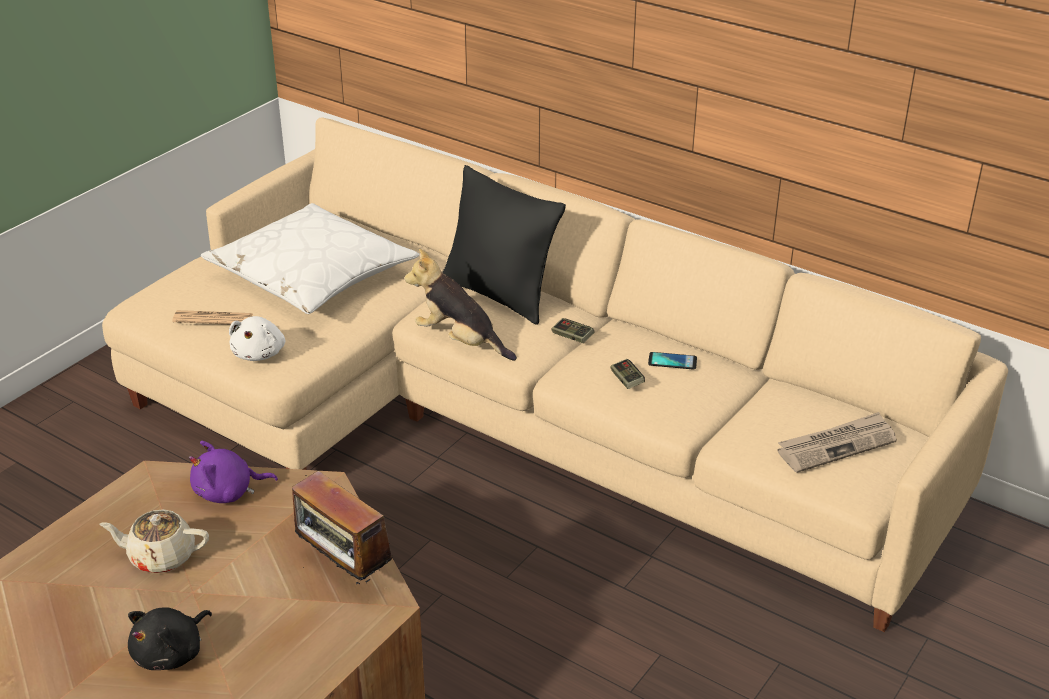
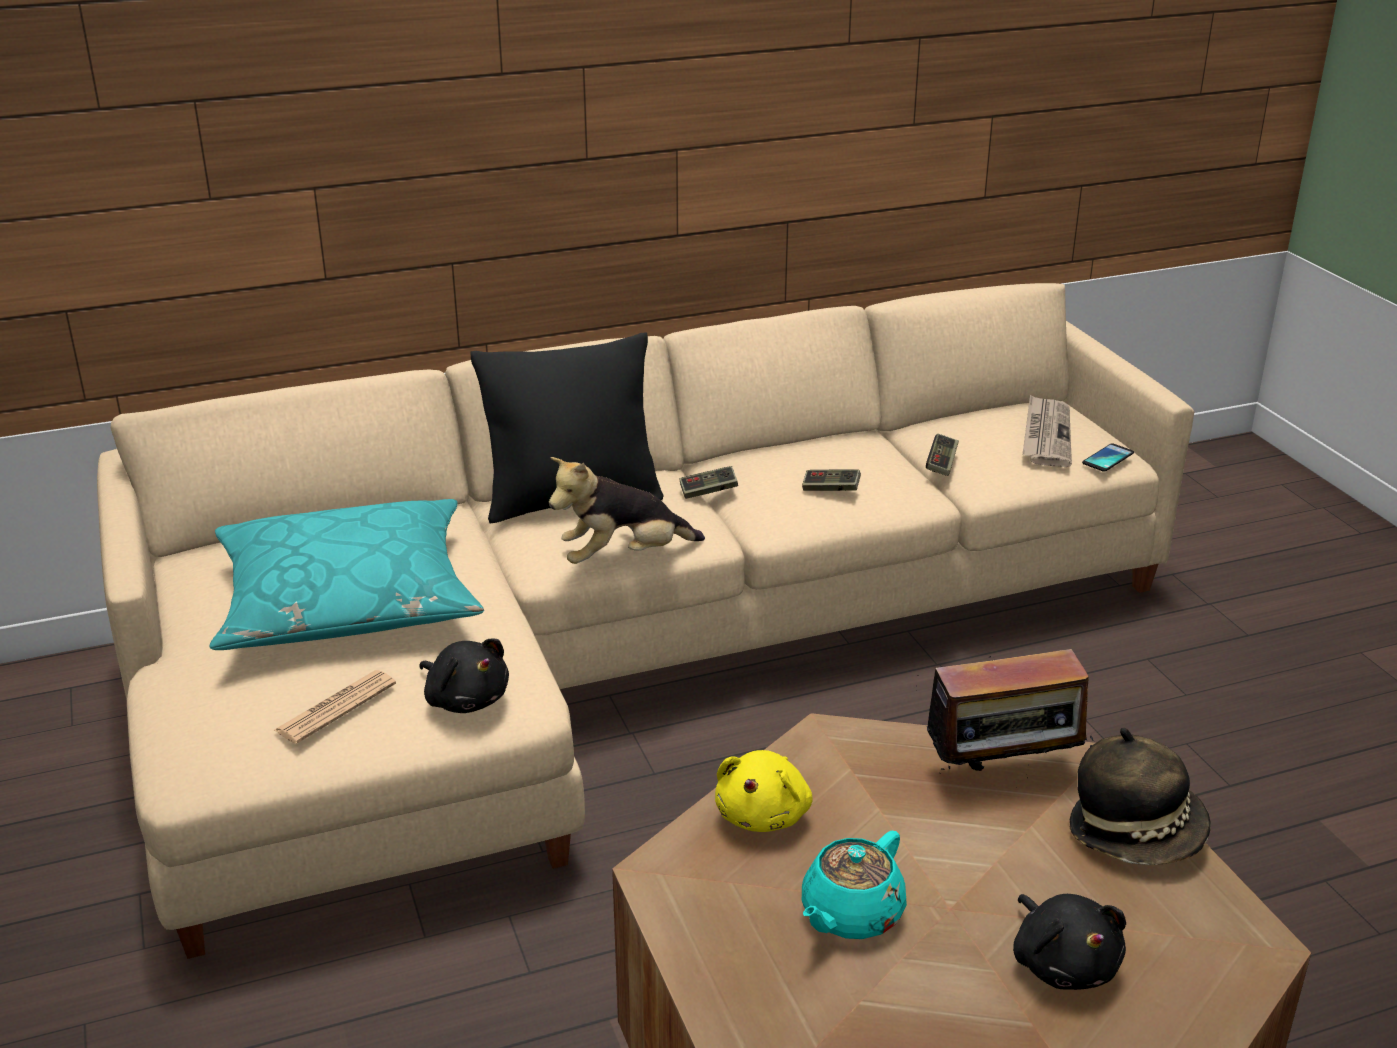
camera: 55 degrees left, 5 degrees down
beige teapot [100,509,209,573] -> turquoise teapot [802,831,907,939]
purple plush toy [189,441,278,503] -> yellow plush toy [715,750,813,832]
white pillow [201,203,420,314] -> turquoise pillow [210,499,484,650]
white plush toy [229,316,285,361] -> black plush toy [420,638,509,713]
phone [648,352,697,370] -> phone moved to [1082,443,1134,472]
none -> game controller [926,434,959,476]
none -> hat [1070,728,1211,865]

